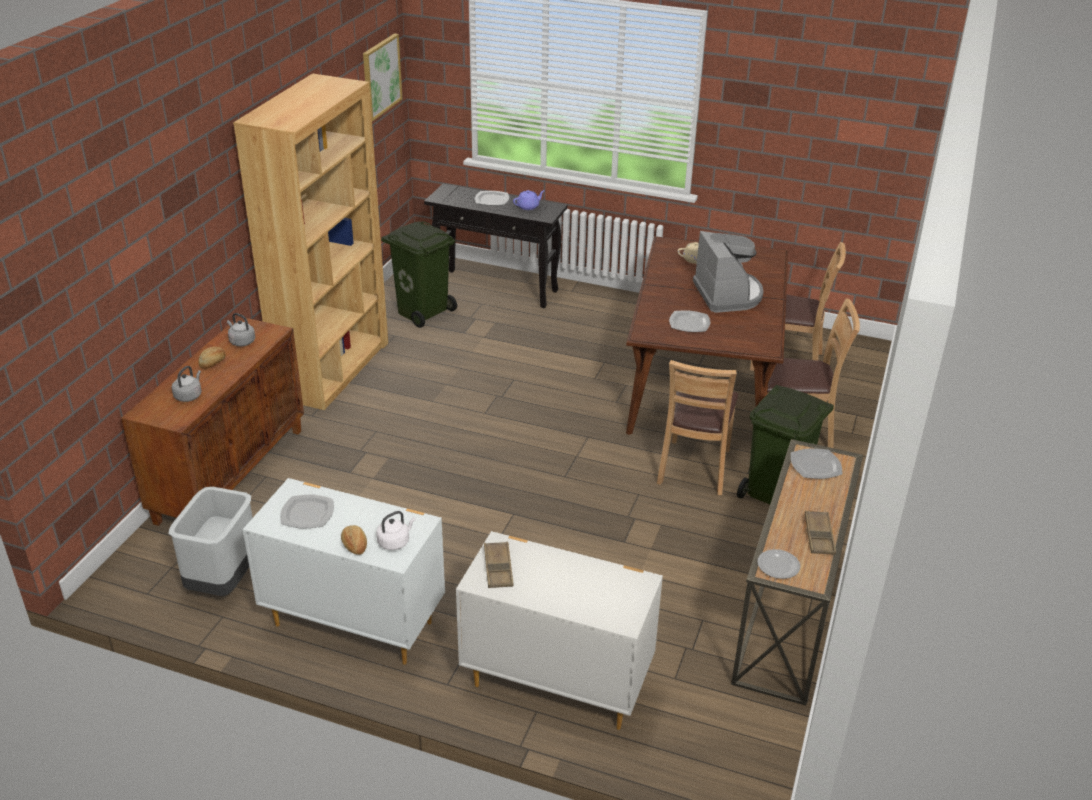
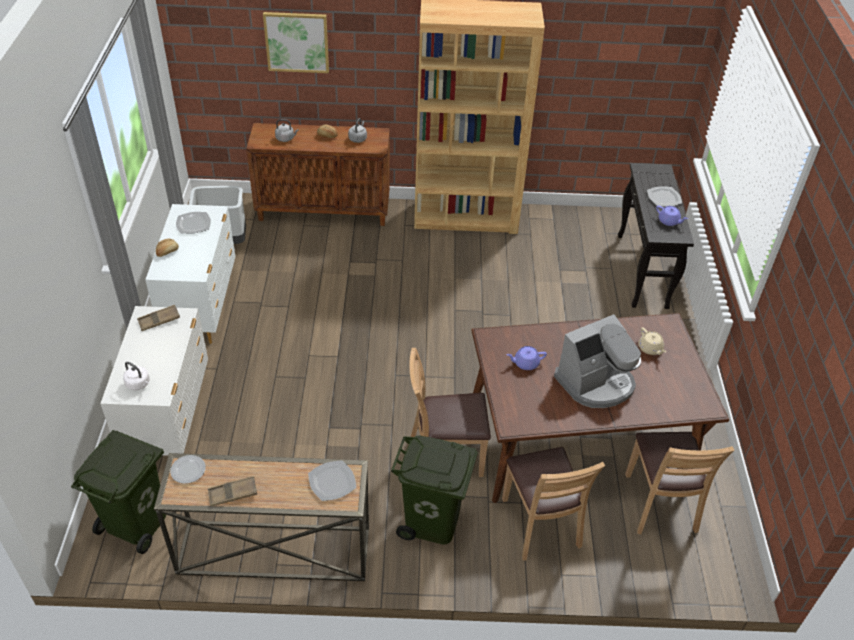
camera: 70 degrees right, 10 degrees up
picture [363,34,402,121] -> picture moved to [263,12,329,73]
white kettle [376,511,416,550] -> white kettle moved to [123,362,150,390]
green trash can [381,221,457,328] -> green trash can moved to [71,430,166,554]
plate [669,311,710,332] -> purple teapot [507,346,547,370]

